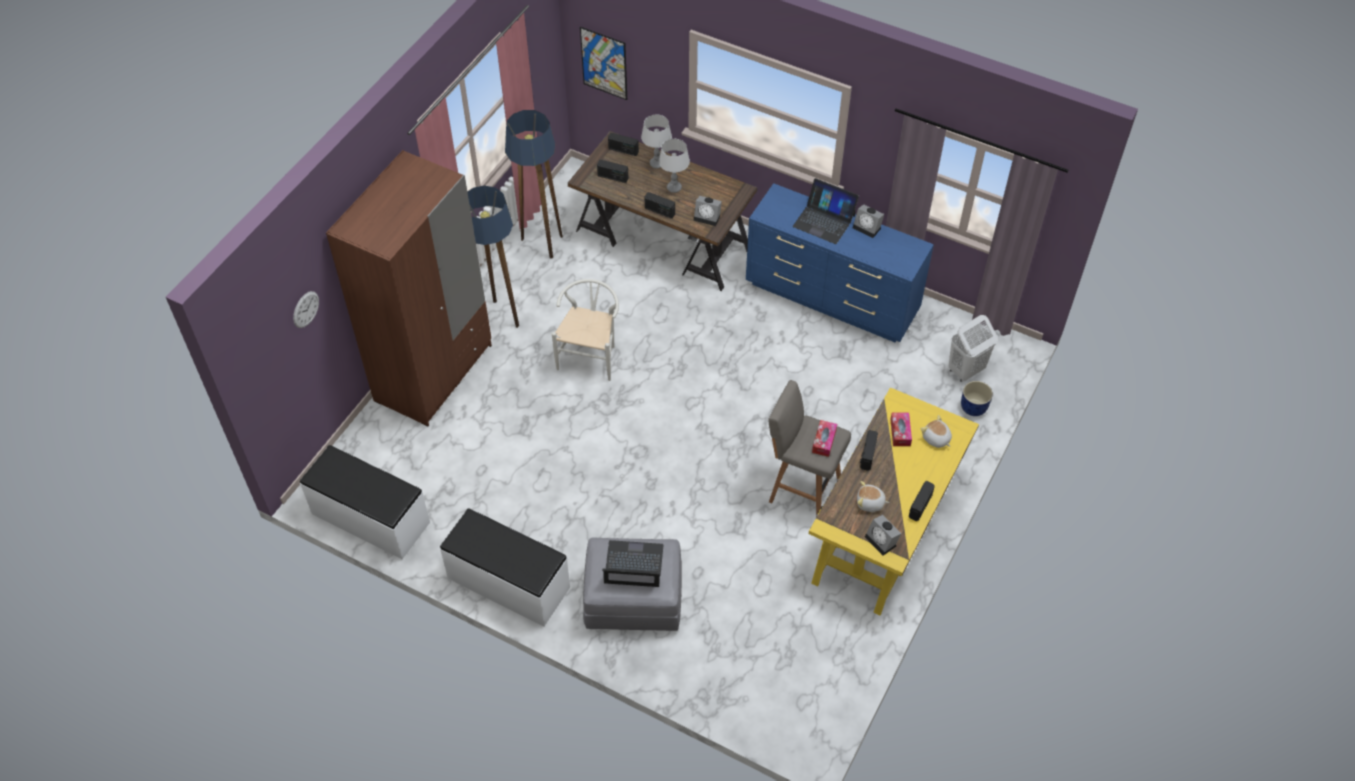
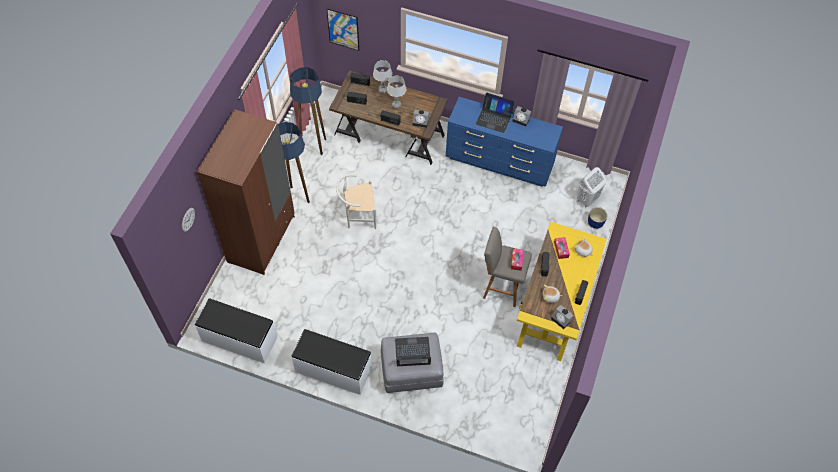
camera: 10 degrees left, 5 degrees up
white chair [552,279,619,381] -> white chair turned 105 degrees counterclockwise [336,174,376,229]

